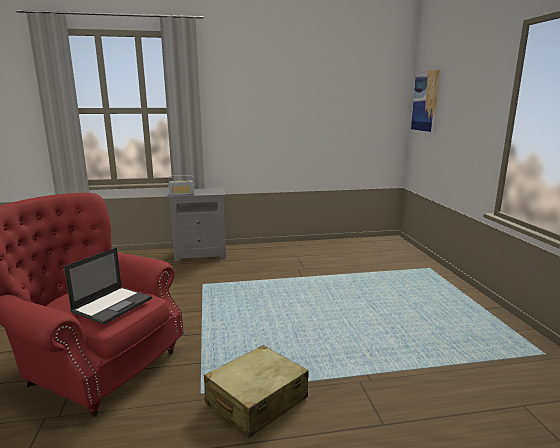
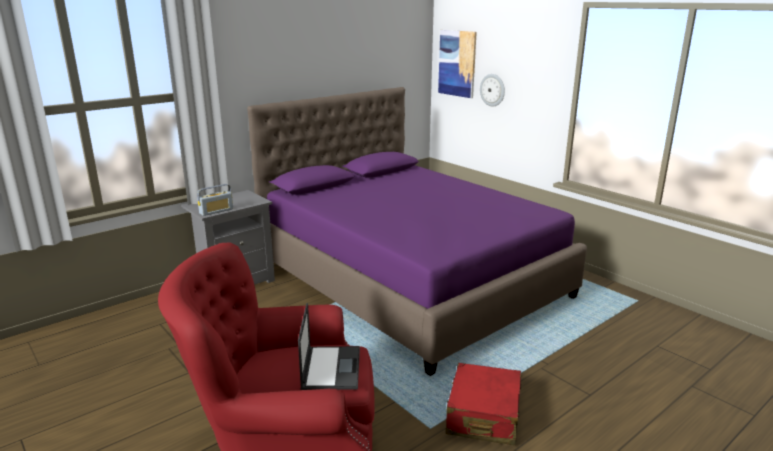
camera: 30 degrees left, 5 degrees up
beige suitcase [204,345,308,438] -> red suitcase [446,363,521,445]
none -> purple bed [247,87,587,376]
none -> wall clock [480,74,505,107]

